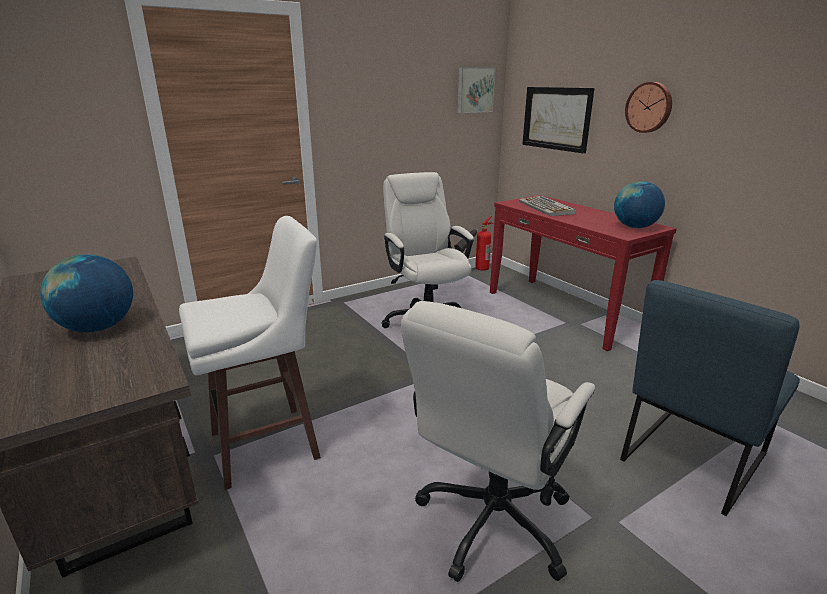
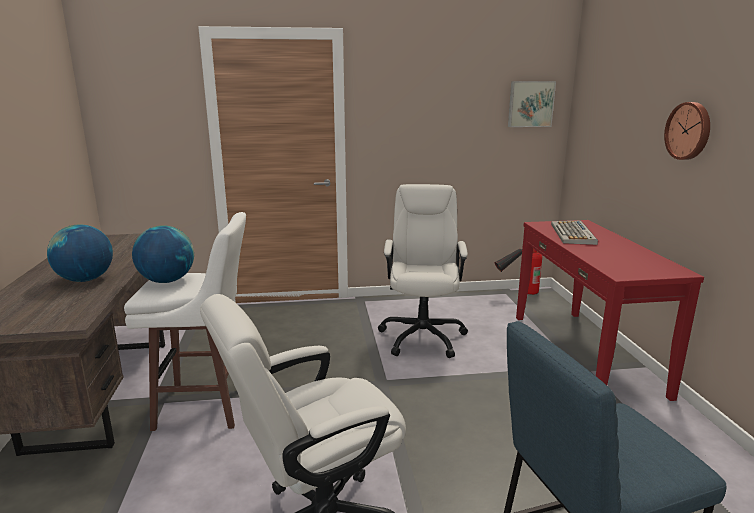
camera: 25 degrees right, 5 degrees down
picture [522,87,595,154] -> none
globe [614,181,665,228] -> globe moved to [132,225,194,283]

